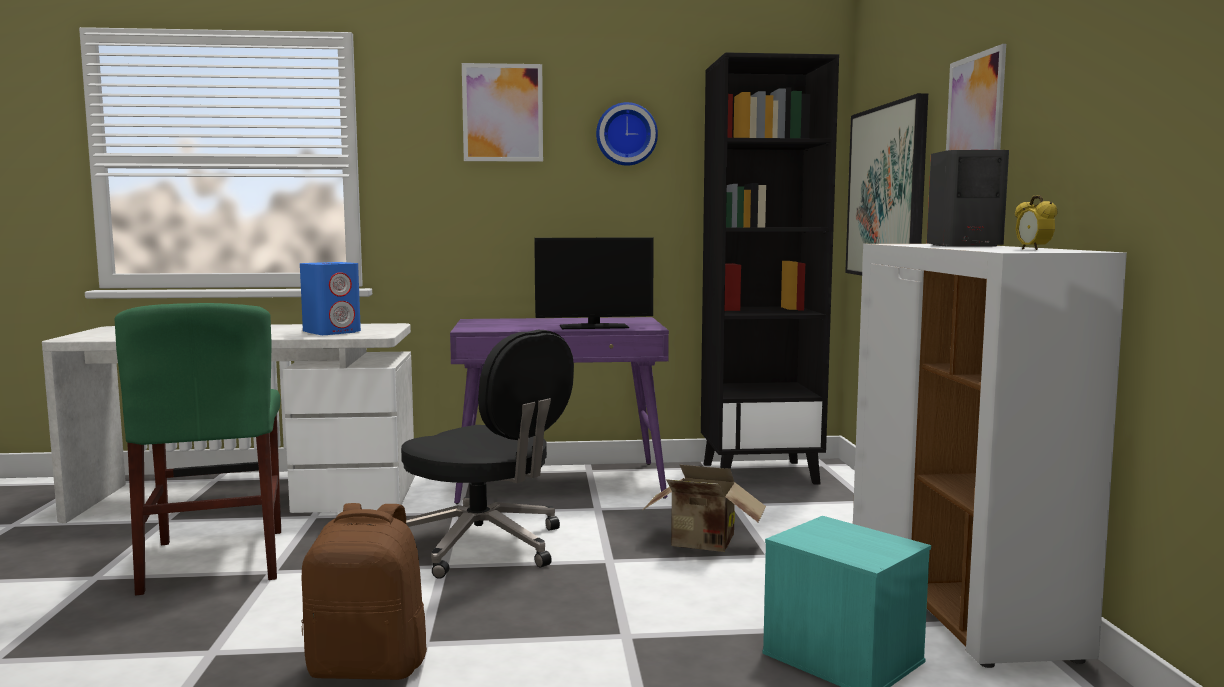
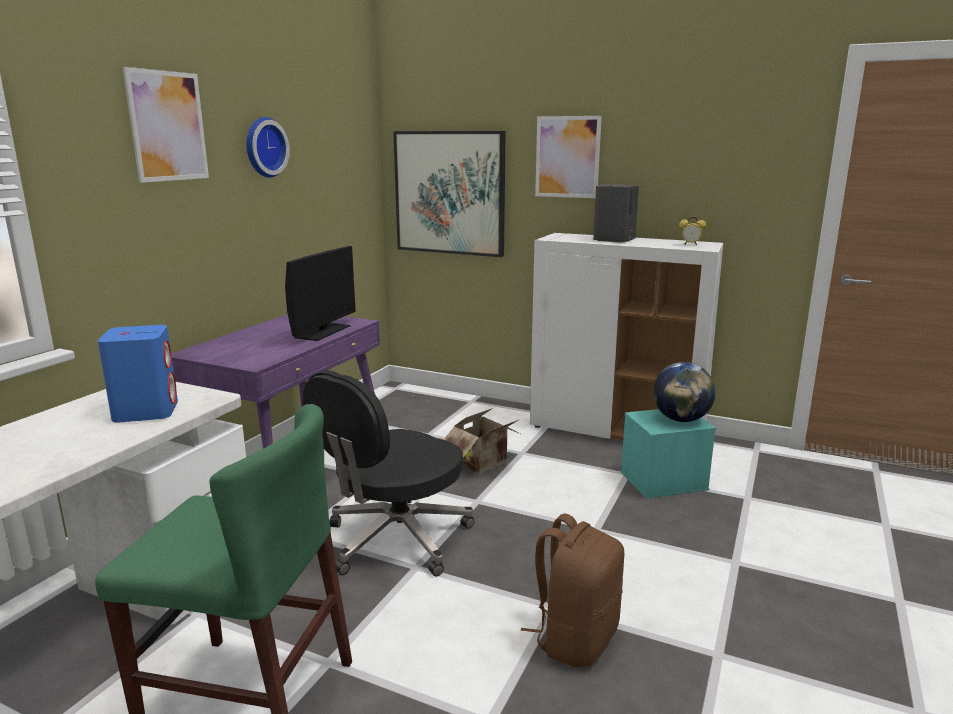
camera: 60 degrees left, 10 degrees up
black office chair [401,330,574,579] -> black office chair turned 150 degrees clockwise [303,370,474,576]
black bookcase [701,52,839,485] -> none
none -> globe [653,362,715,422]

